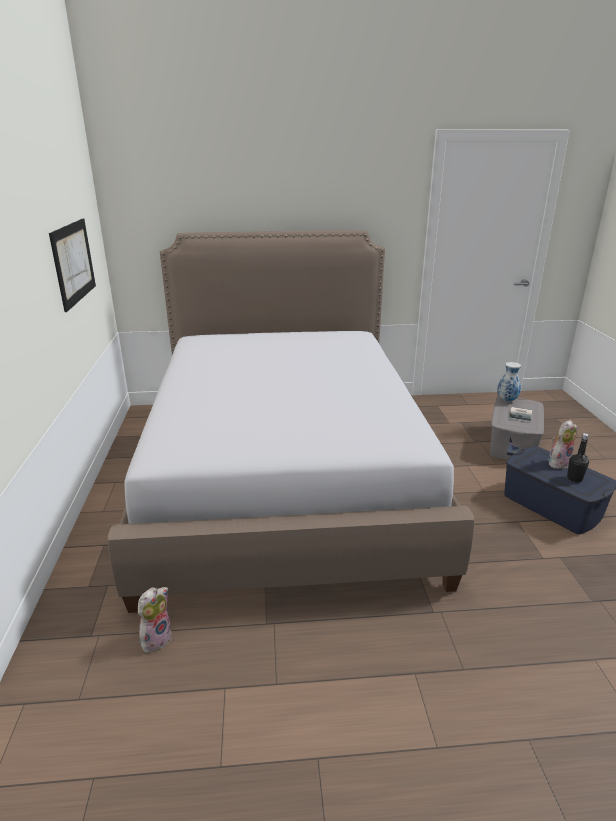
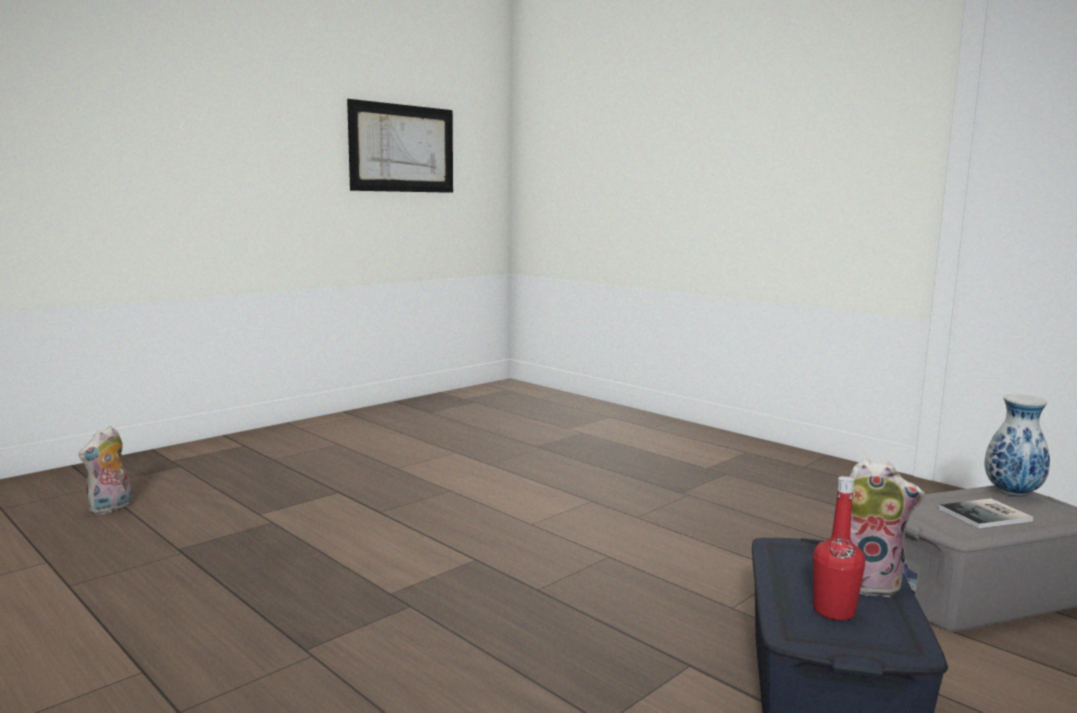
camera: 50 degrees right, 15 degrees down
bed [108,231,475,613] -> none
plush toy [138,587,172,653] -> plush toy turned 120 degrees clockwise [78,426,132,515]
black bottle [567,433,589,483] -> red bottle [813,476,865,621]

